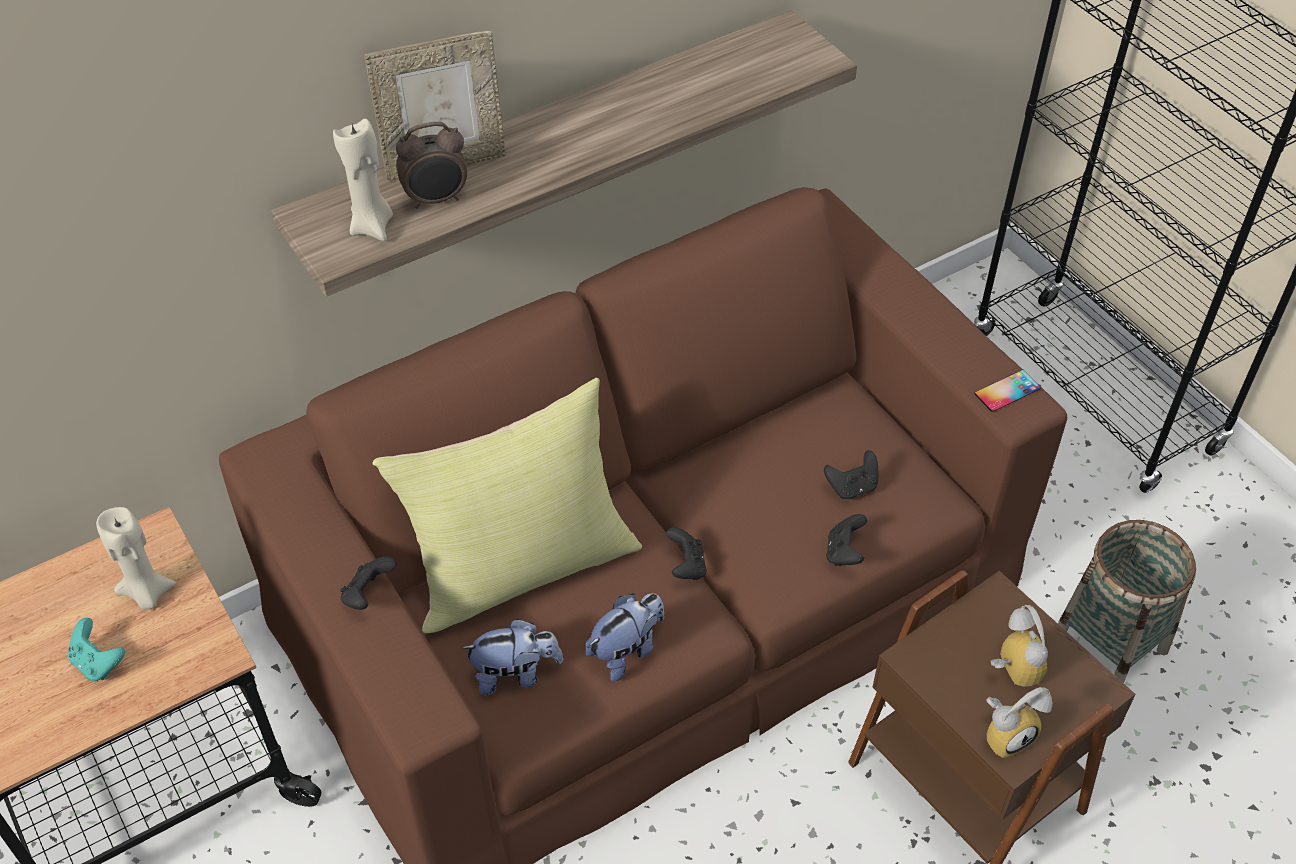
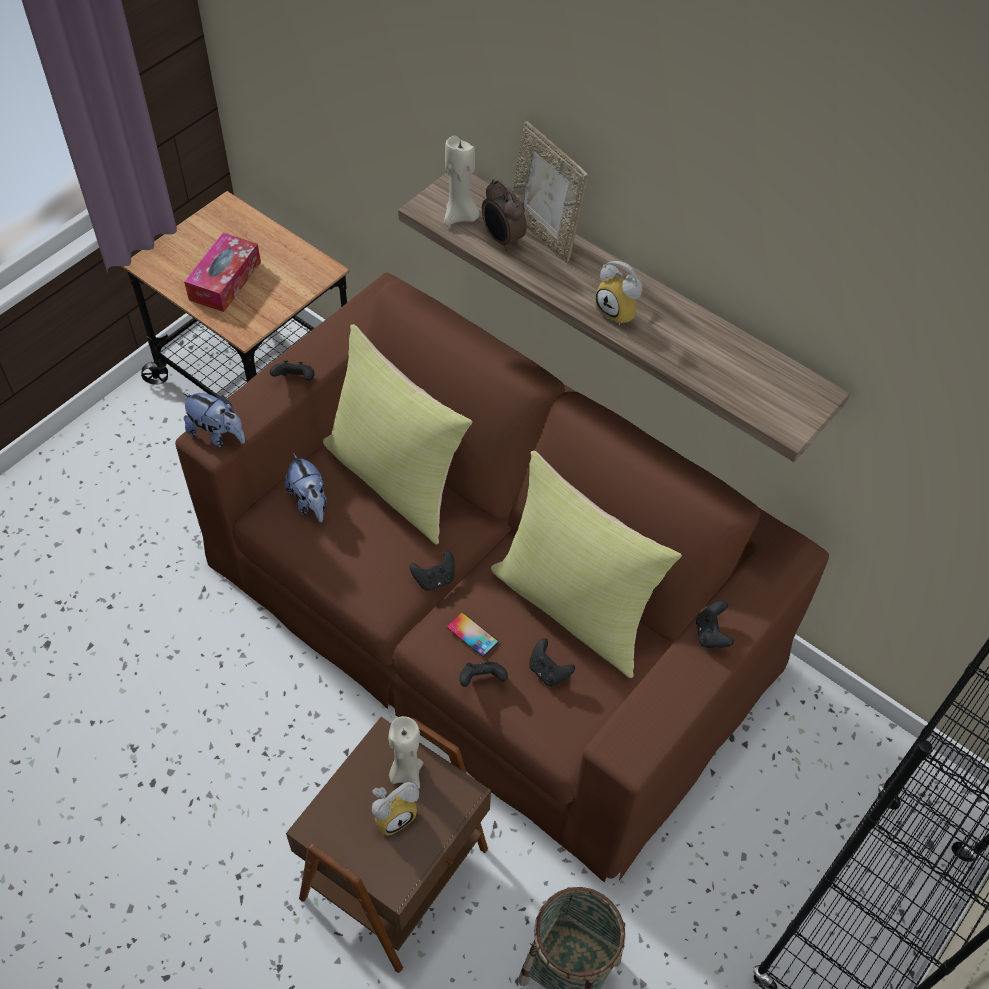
camera: 70 degrees right, 5 degrees up
turquoise game controller [68,618,125,681] -> tissue box [184,233,261,312]
beige candle [96,507,176,609] -> beige candle moved to [388,716,423,789]
plush toy [585,593,664,682] -> plush toy moved to [182,392,245,447]
phone [974,370,1041,412] -> phone moved to [447,612,498,657]
alarm clock [986,687,1053,758] -> alarm clock moved to [595,261,642,325]
none -> yellow pillow [491,451,682,678]
none -> black game controller [696,601,734,648]

